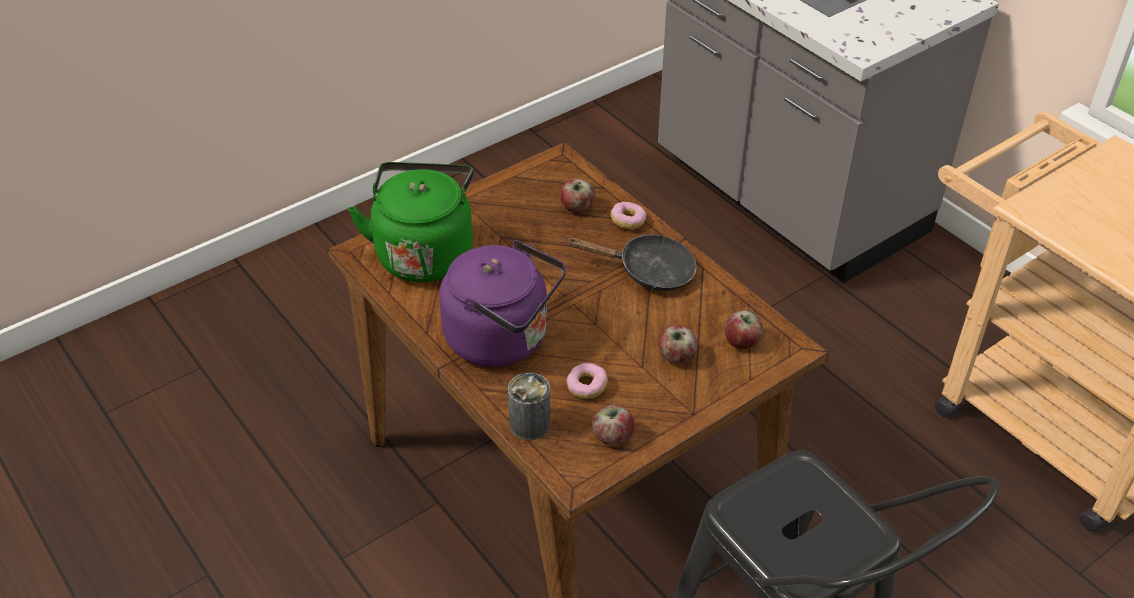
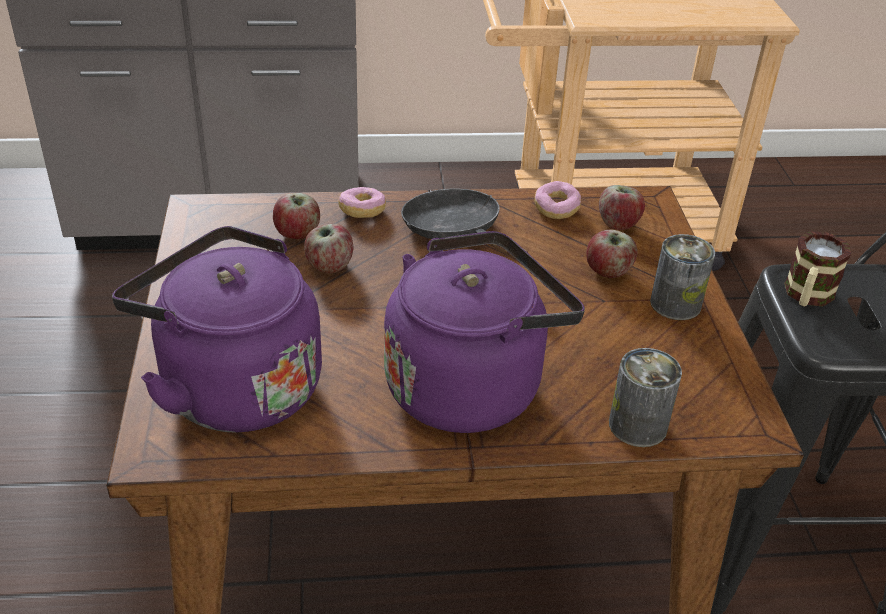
camera: 60 degrees left, 5 degrees down
green kettle [348,162,474,282] -> purple kettle [112,226,322,432]
black frying pan [565,235,697,291] -> black frying pan turned 75 degrees counterclockwise [401,189,528,260]
donut [567,363,608,399] -> donut moved to [534,181,581,219]
apple [592,405,634,446] -> apple moved to [304,224,353,273]
none -> can [650,234,715,320]
none -> mug [784,231,851,307]

